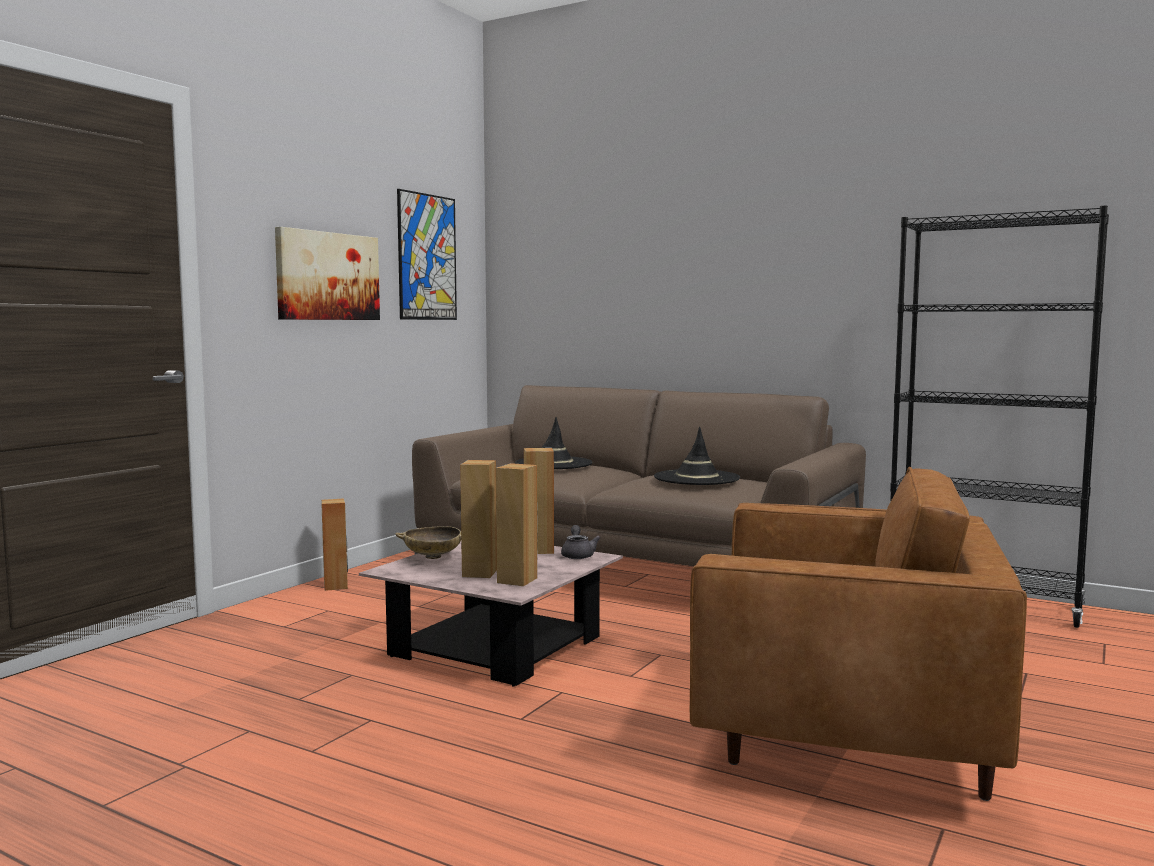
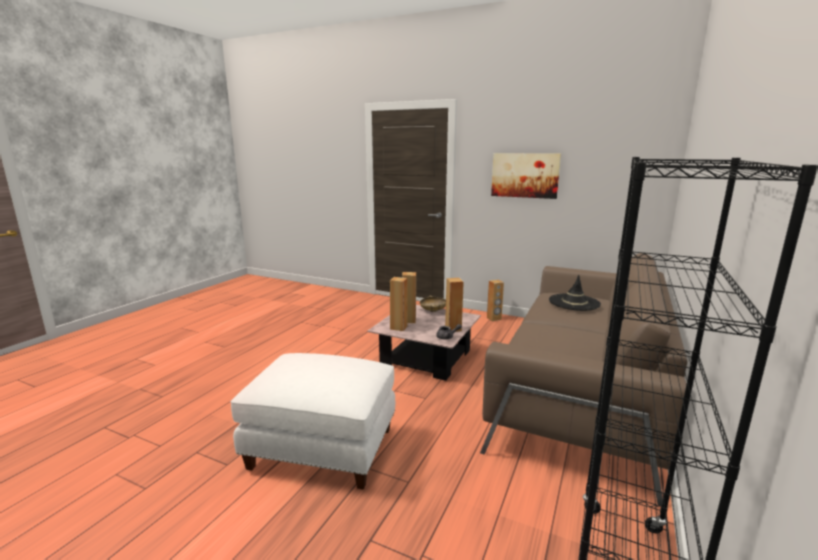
camera: 85 degrees right, 10 degrees up
picture [397,189,457,320] -> none
black hat [654,427,740,485] -> none
brown armchair [690,467,1027,801] -> white ottoman [231,353,395,490]

